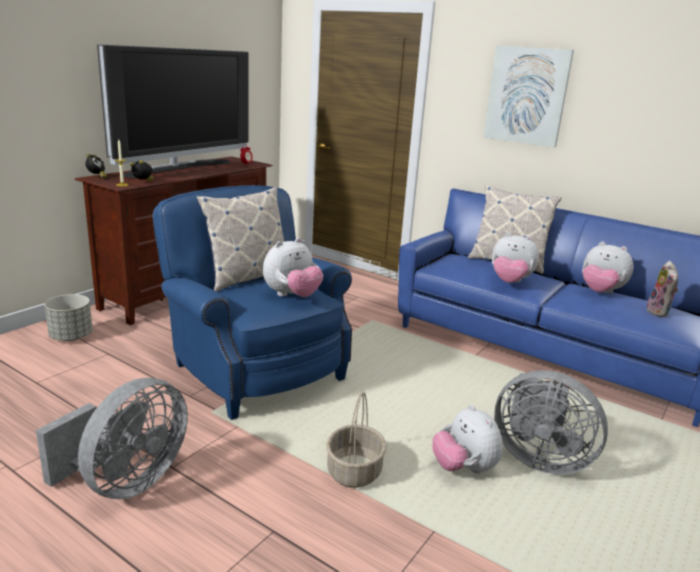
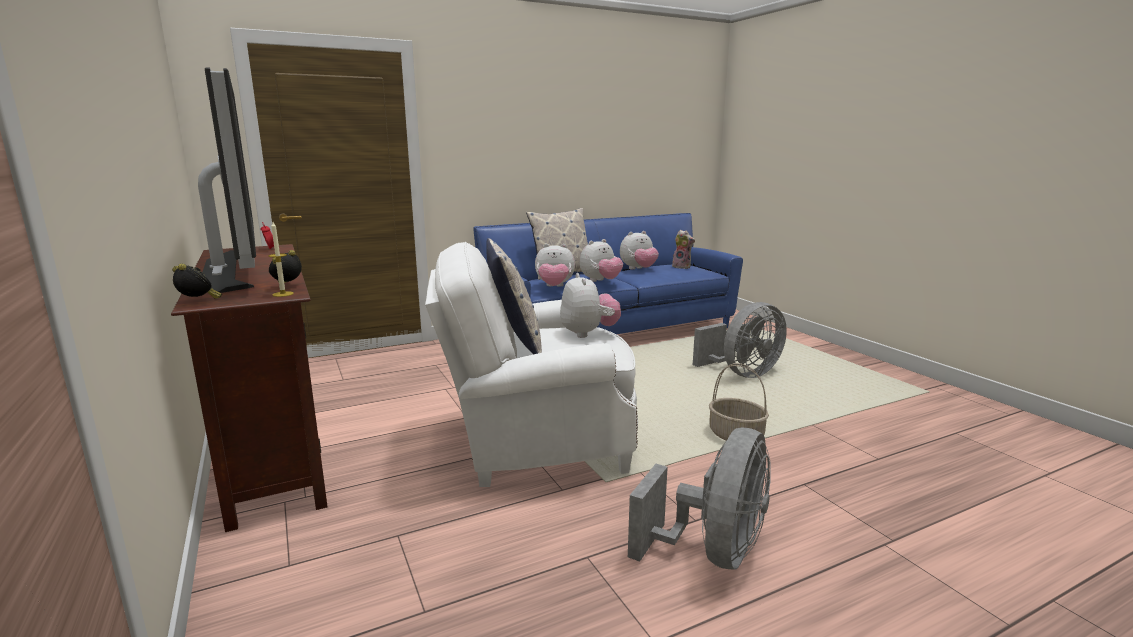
camera: 60 degrees left, 5 degrees down
grey fan [36,378,188,499] -> grey fan turned 60 degrees clockwise [628,427,771,570]
grey planter [45,294,93,341] -> none
blue armchair [153,185,352,420] -> white armchair [425,242,638,487]
plush toy [432,404,503,474] -> plush toy moved to [535,244,575,287]
picture [483,46,574,148] -> none

